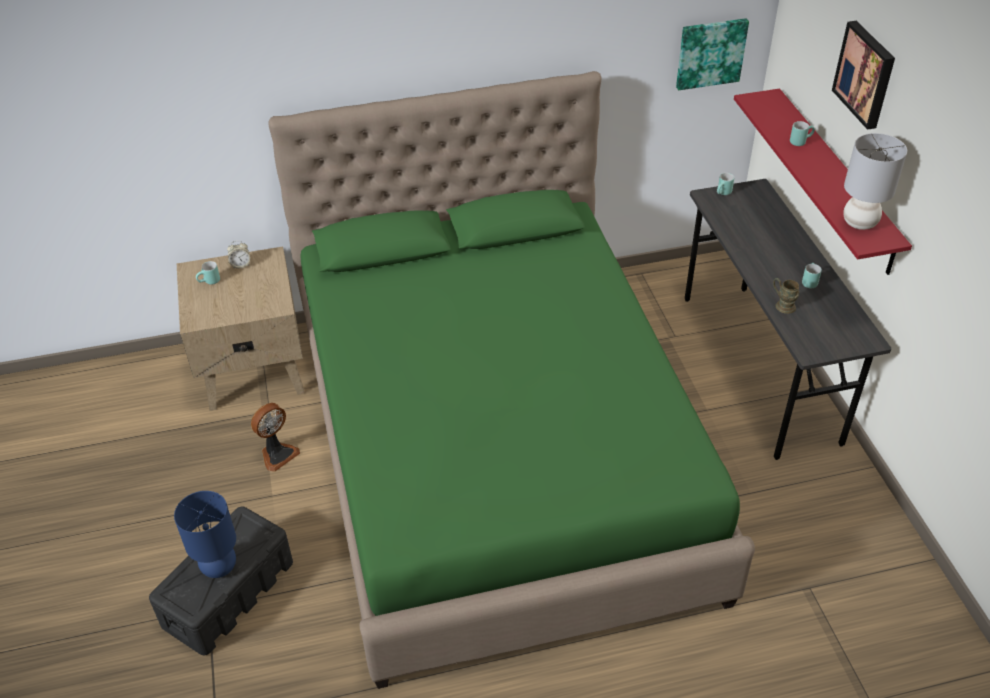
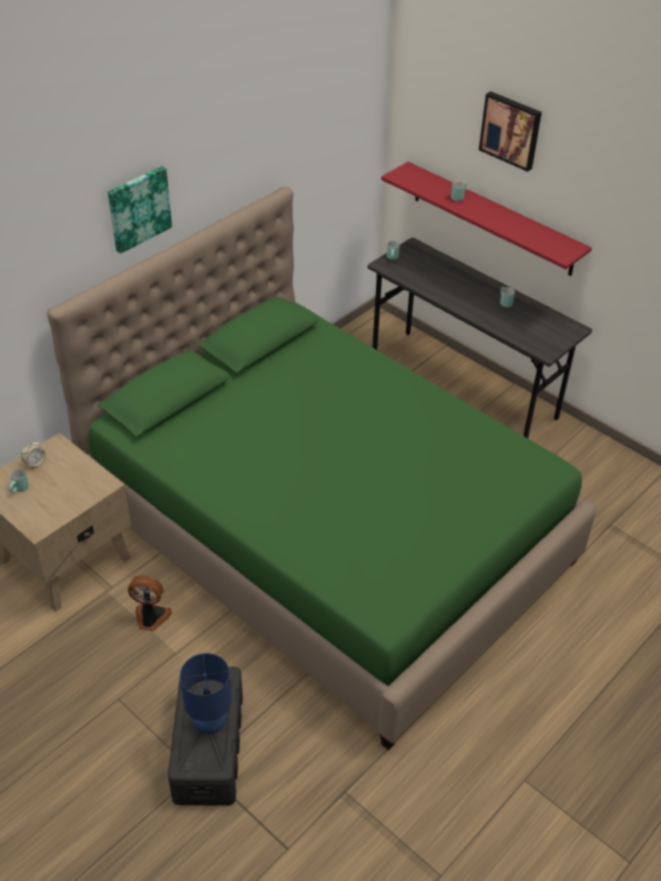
camera: 35 degrees left, 0 degrees up
fan [251,403,300,472] -> fan turned 90 degrees counterclockwise [128,575,172,631]
picture [676,18,749,90] -> picture moved to [108,166,172,254]
brown mug [773,278,799,314] -> none
grey table lamp [843,133,907,230] -> none

